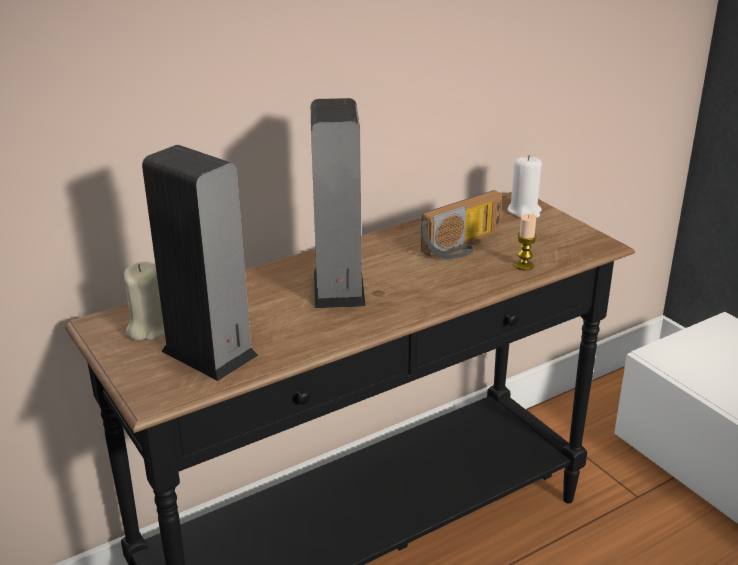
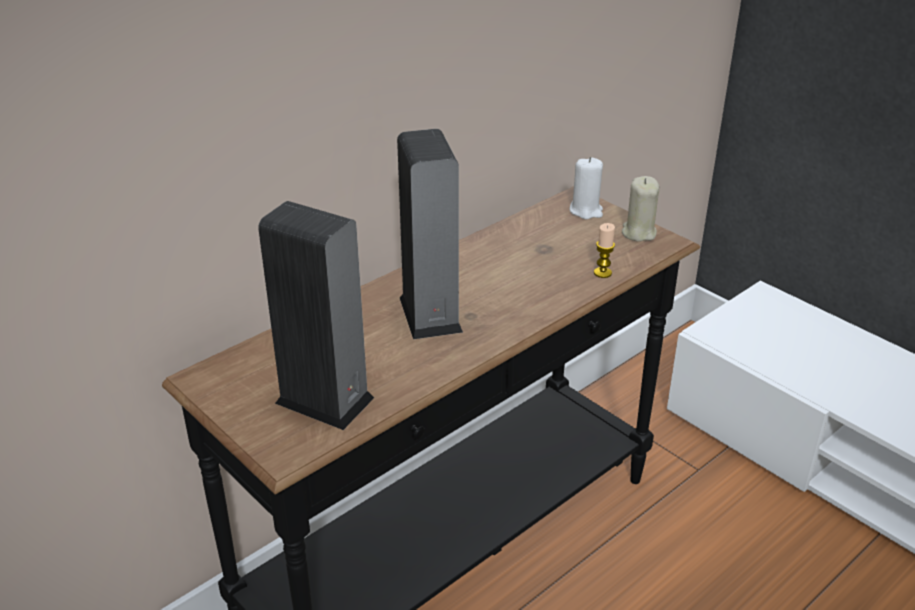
camera: 10 degrees left, 5 degrees up
beige candle [124,262,165,340] -> beige candle moved to [622,176,659,242]
radio [421,190,502,259] -> none

